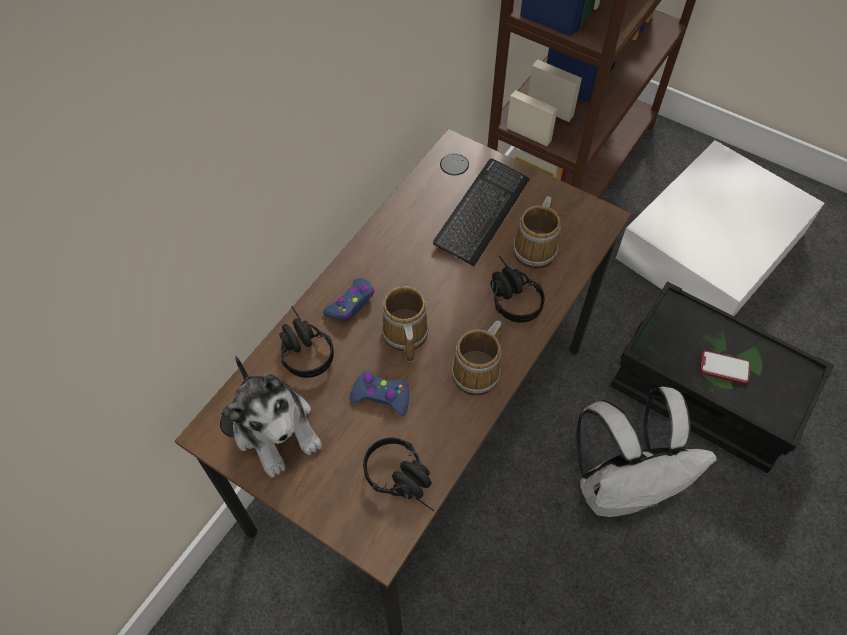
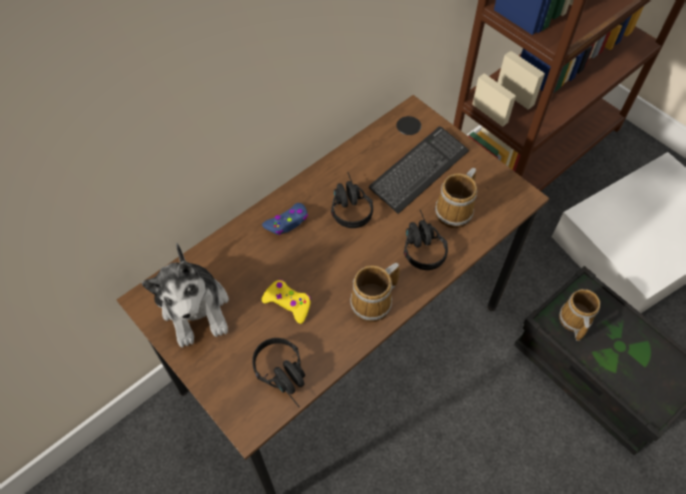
camera: 15 degrees right, 0 degrees up
black headphones [279,306,334,378] -> black headphones moved to [331,172,373,228]
blue game controller [350,371,409,416] -> yellow game controller [262,279,311,324]
mug [381,286,429,362] -> mug moved to [559,289,600,341]
white backpack [576,387,717,517] -> none
phone [700,351,750,384] -> none

